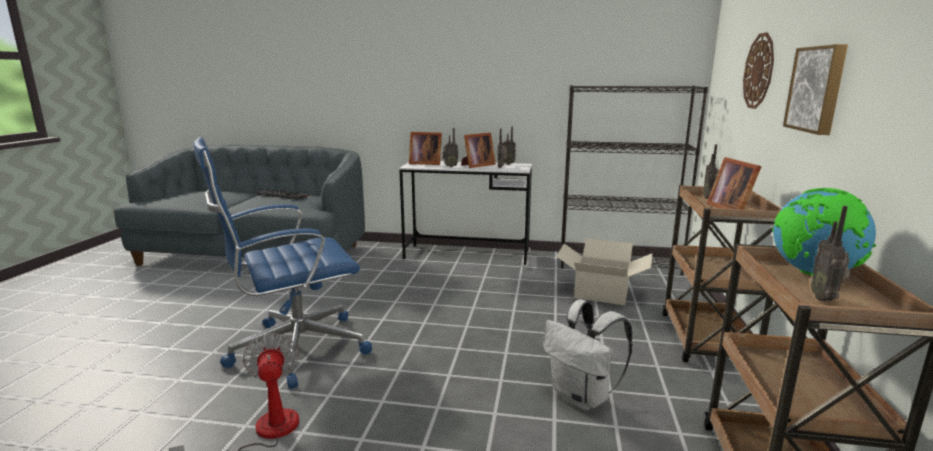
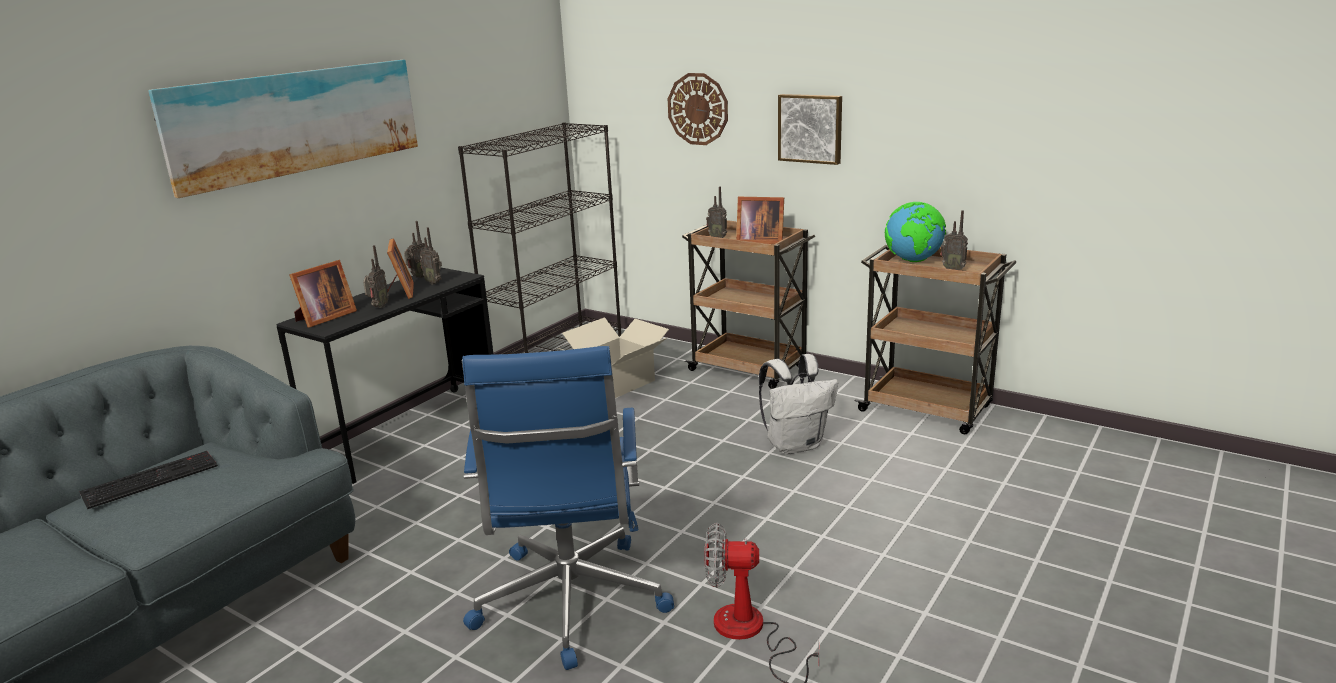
camera: 65 degrees left, 5 degrees up
white desk [399,161,532,267] -> black desk [276,268,494,484]
none -> picture [148,60,418,198]

